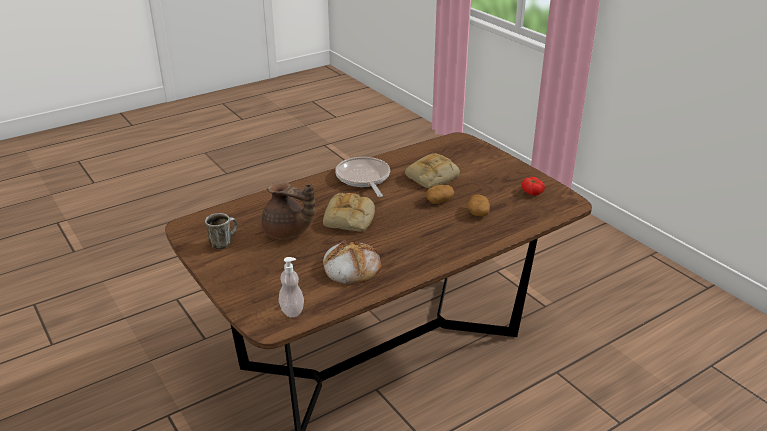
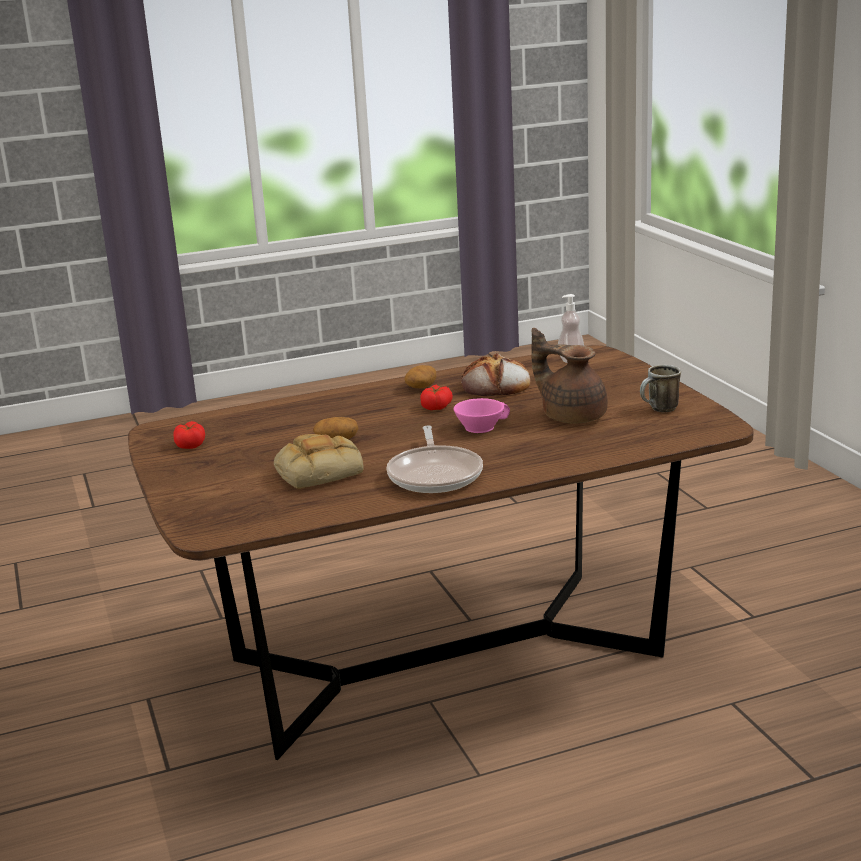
camera: 165 degrees left, 10 degrees down
bread [323,193,375,231] -> pink cup [454,398,510,433]
potato [468,195,490,216] -> potato moved to [405,365,436,388]
none -> tomato [420,385,453,410]

